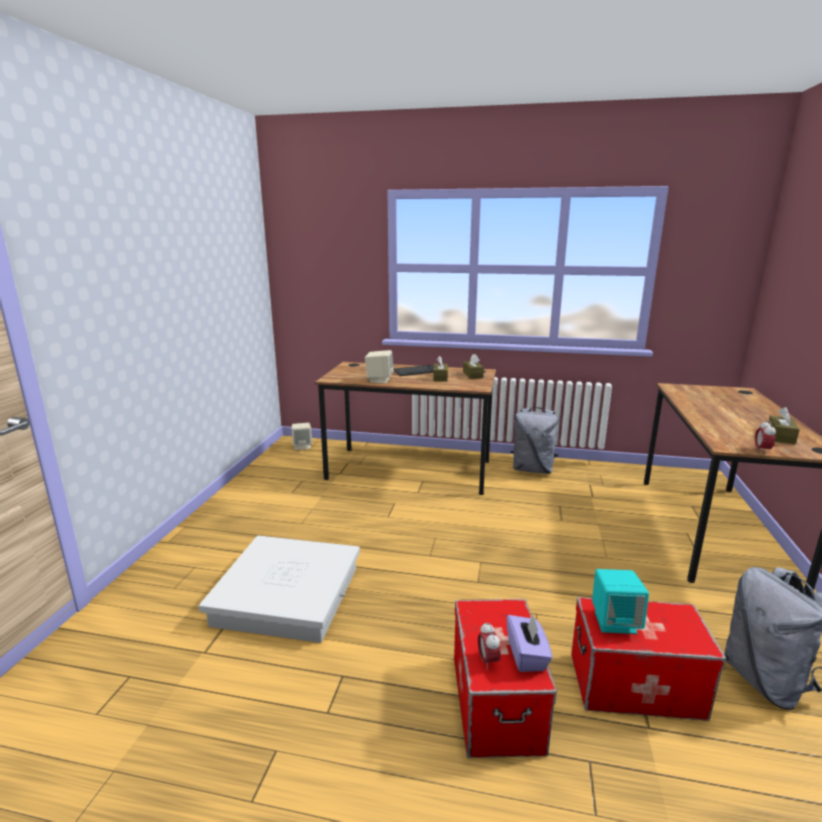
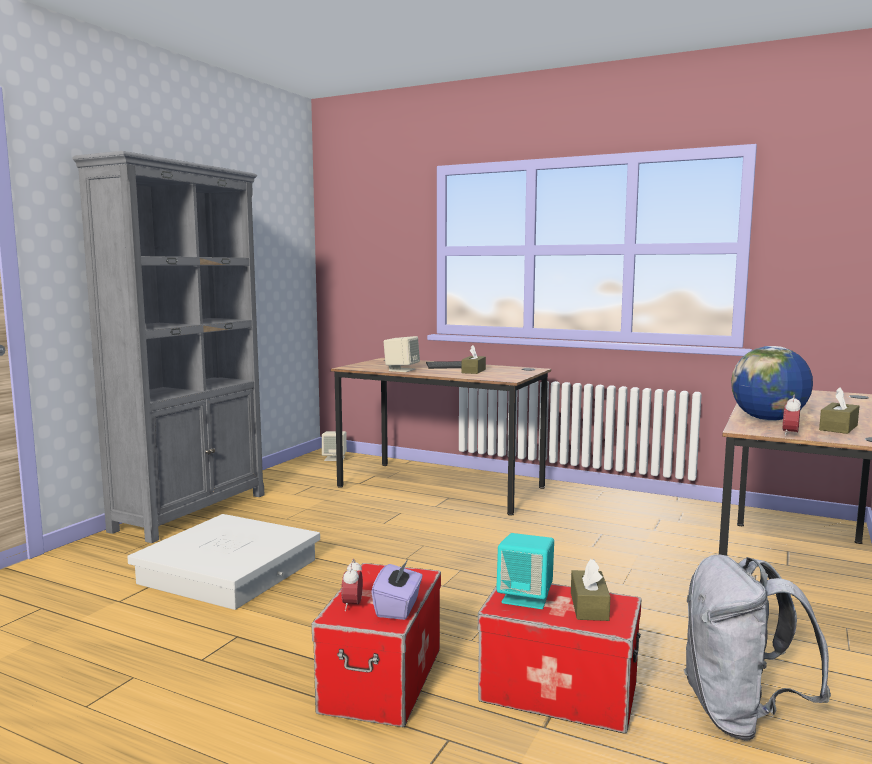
camera: 15 degrees right, 10 degrees down
brown tissue box [463,354,484,379] -> brown tissue box moved to [571,559,610,621]
grey backpack [511,407,558,474] -> none
none -> grey bookcase [73,151,264,543]
none -> globe [731,346,813,421]

